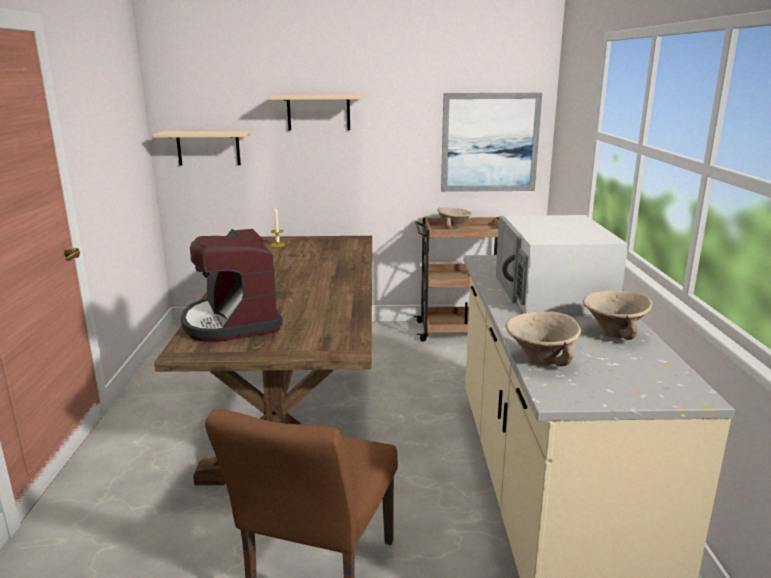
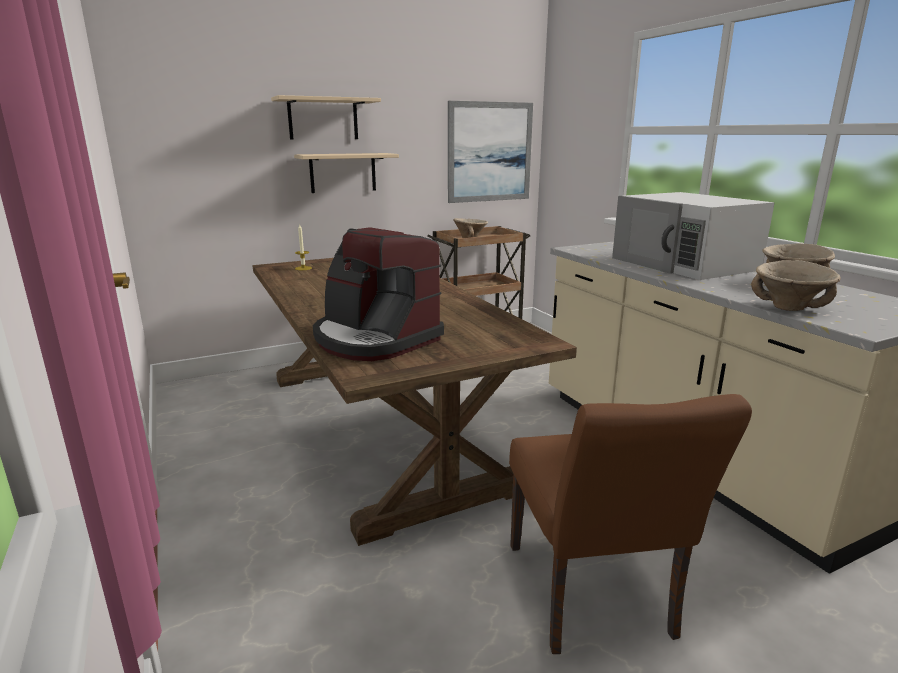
camera: 25 degrees left, 0 degrees up
beige shelf [153,131,251,166] -> beige shelf moved to [294,153,399,193]

